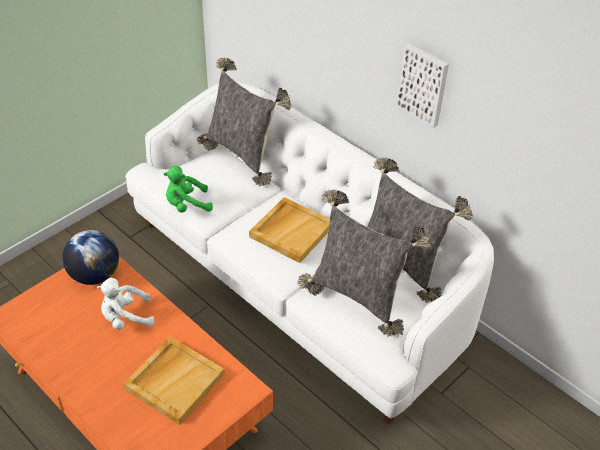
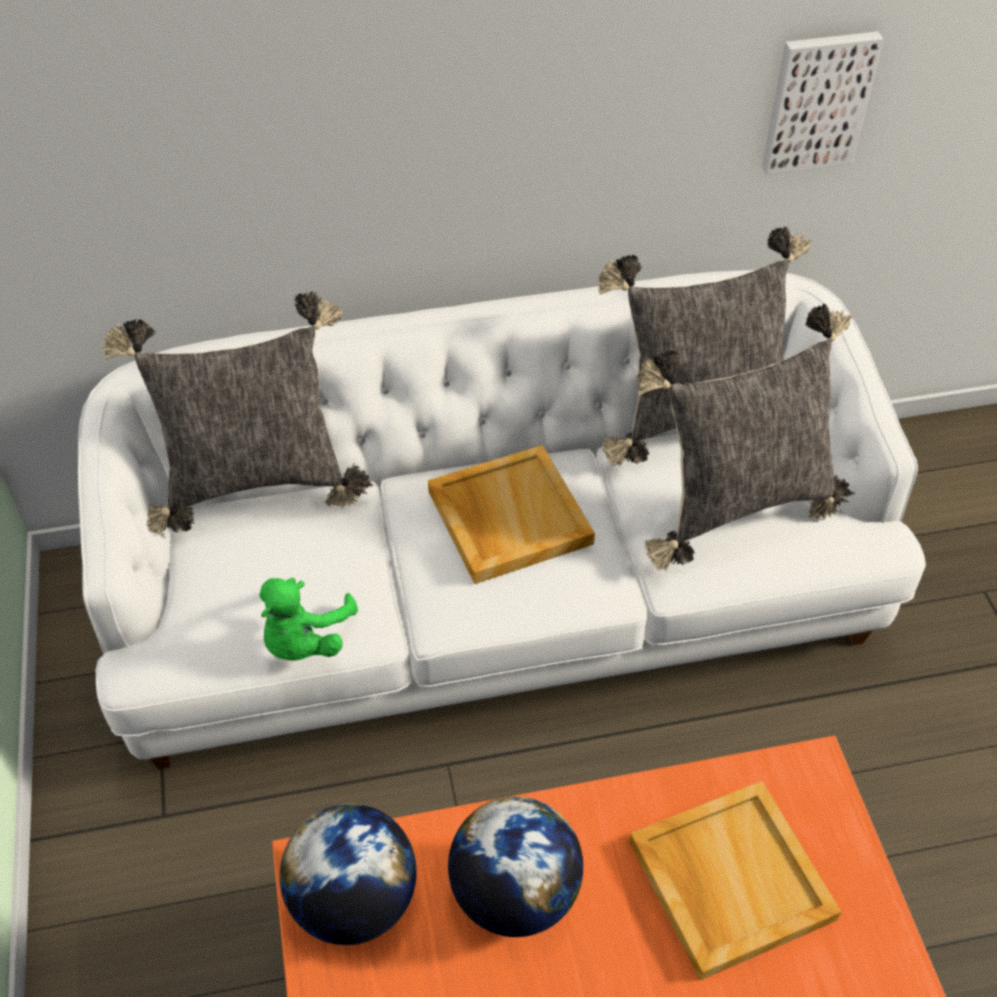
camera: 55 degrees left, 5 degrees up
white plush toy [97,278,155,330] -> globe [448,796,583,937]
picture [397,43,449,128] -> picture moved to [762,31,883,175]

